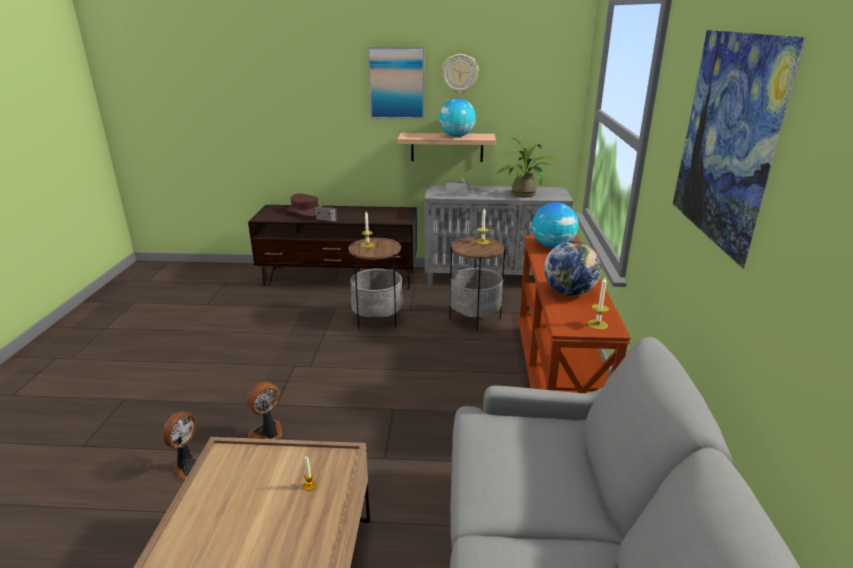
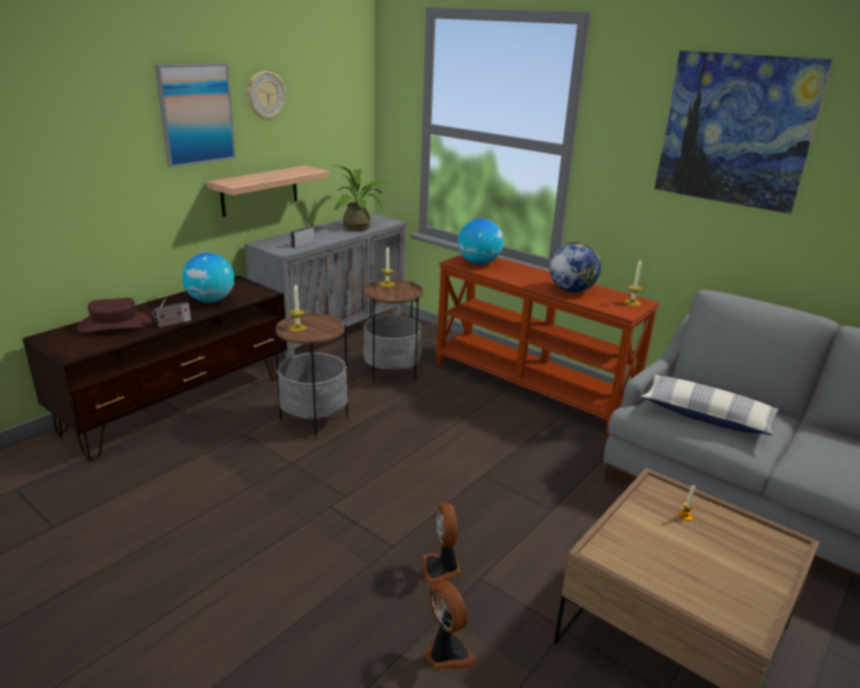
camera: 55 degrees left, 0 degrees up
globe [439,98,476,137] -> globe moved to [182,253,235,303]
none -> pillow [641,375,779,436]

